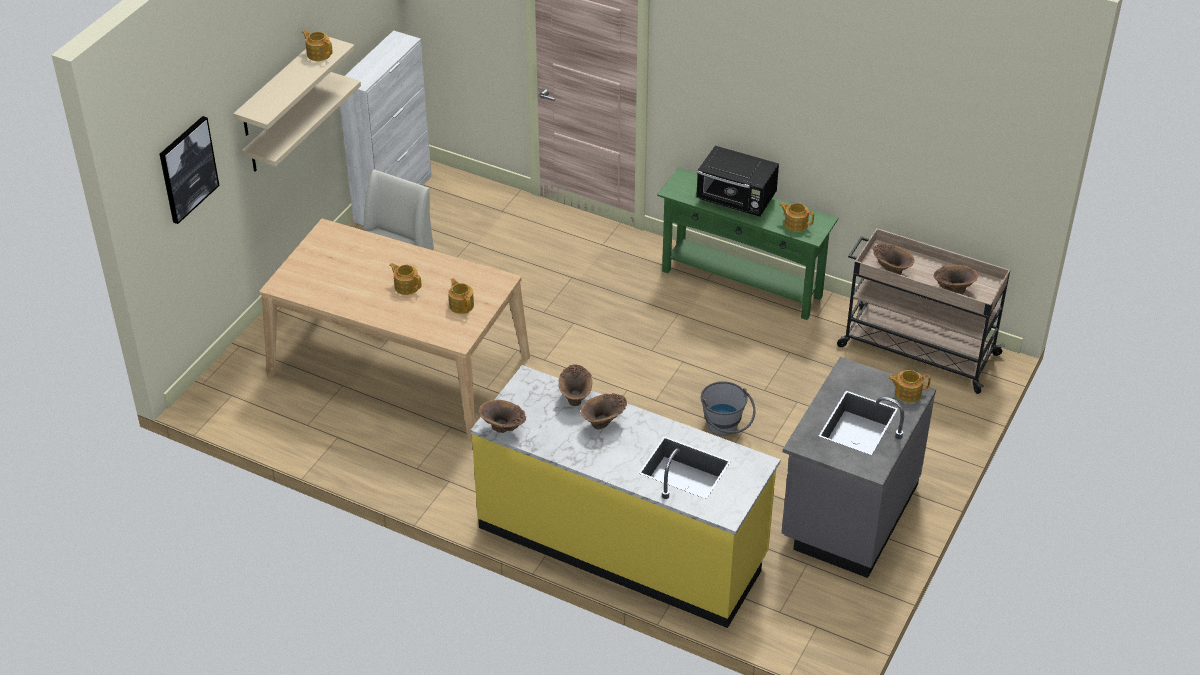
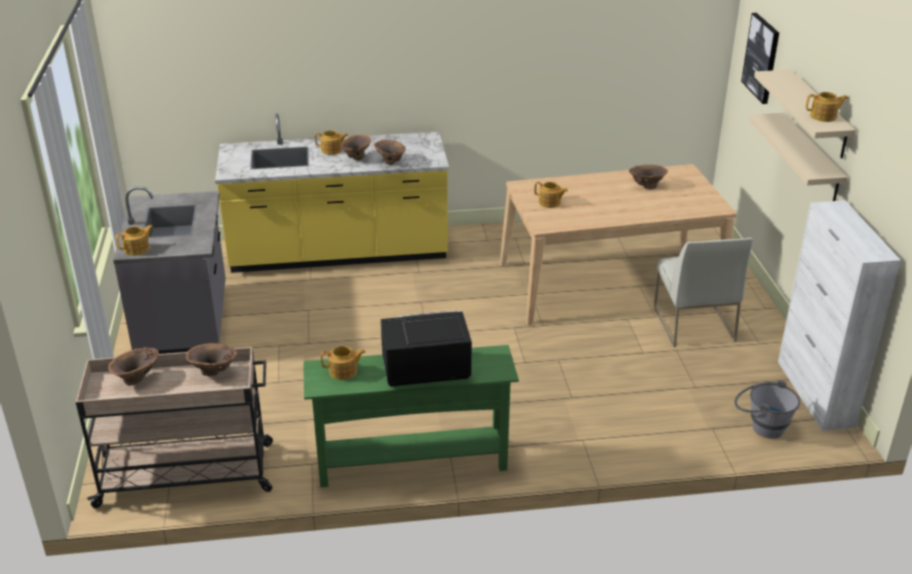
camera: 145 degrees right, 10 degrees down
teapot [389,263,422,295] -> teapot moved to [315,130,348,155]
brown vase [479,400,526,433] -> brown vase moved to [629,165,668,190]
grey bucket [701,381,756,436] -> grey bucket moved to [734,380,800,439]

